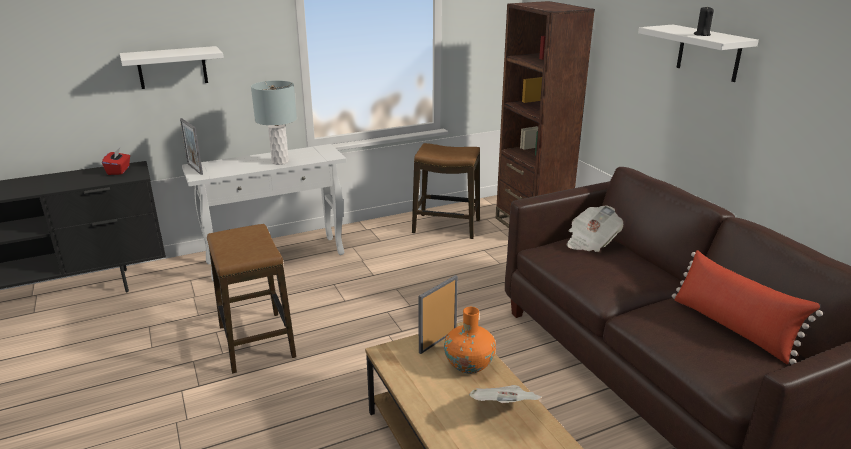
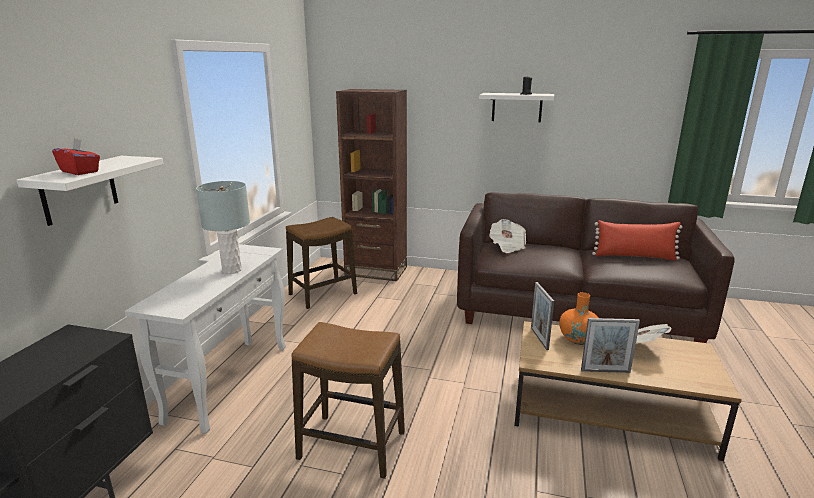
camera: 50 degrees left, 5 degrees down
red tissue box [102,148,130,175] -> red tissue box moved to [52,138,100,175]
picture frame [180,118,203,175] -> picture frame moved to [581,318,640,373]

